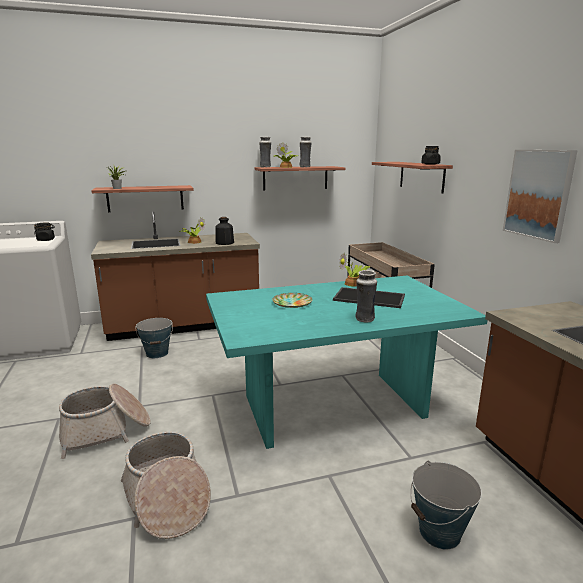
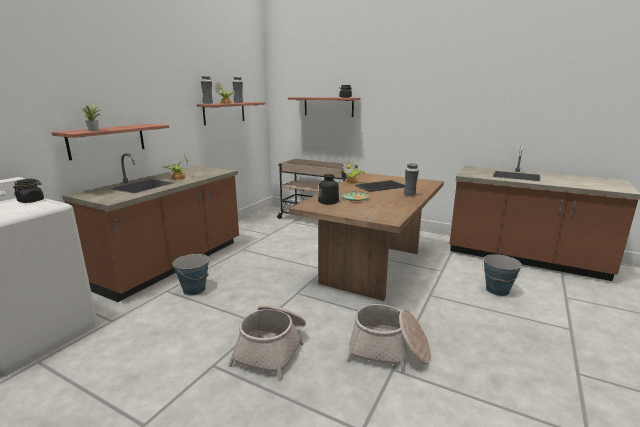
camera: 45 degrees left, 0 degrees up
turquoise dining table [206,276,487,449] -> brown dining table [289,173,444,301]
bottle [215,217,234,245] -> bottle moved to [318,173,339,204]
picture [503,150,578,243] -> none

